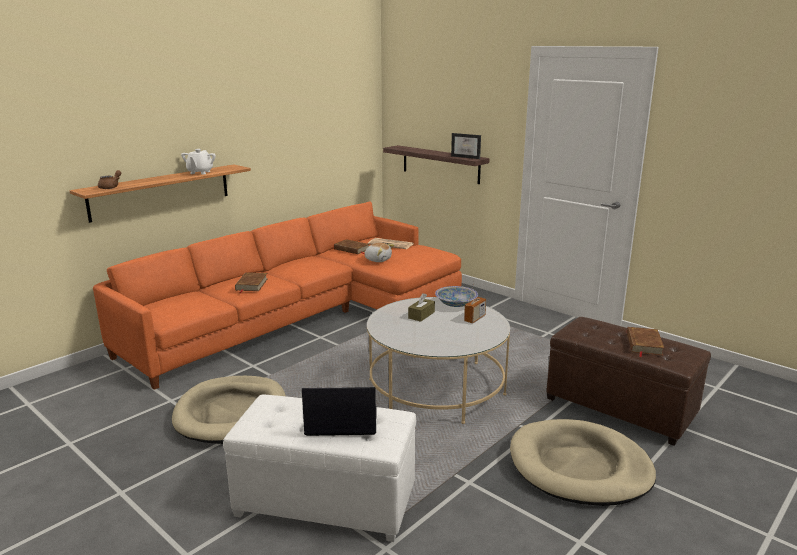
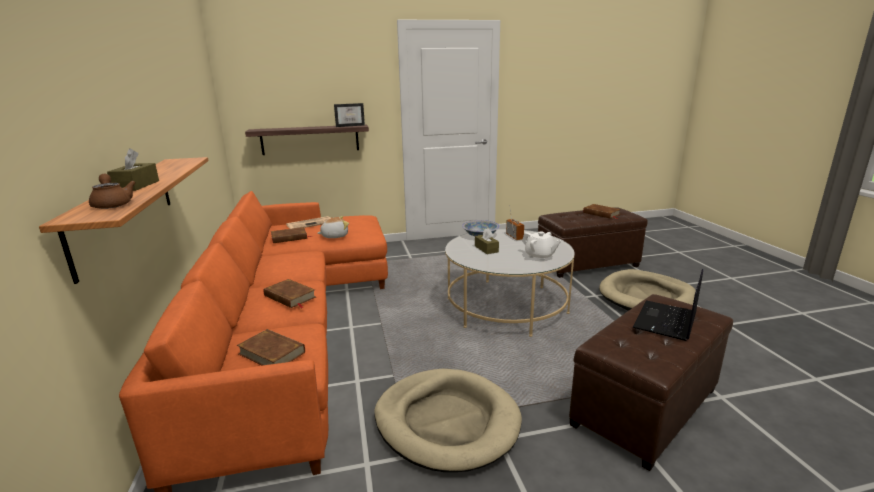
camera: 55 degrees left, 0 degrees up
white teapot [181,149,216,174] -> white teapot moved to [522,231,561,261]
white ottoman [223,395,416,542] -> brown ottoman [569,294,733,471]
none -> brown tissue box [107,148,159,191]
none -> brown book [237,329,305,366]

